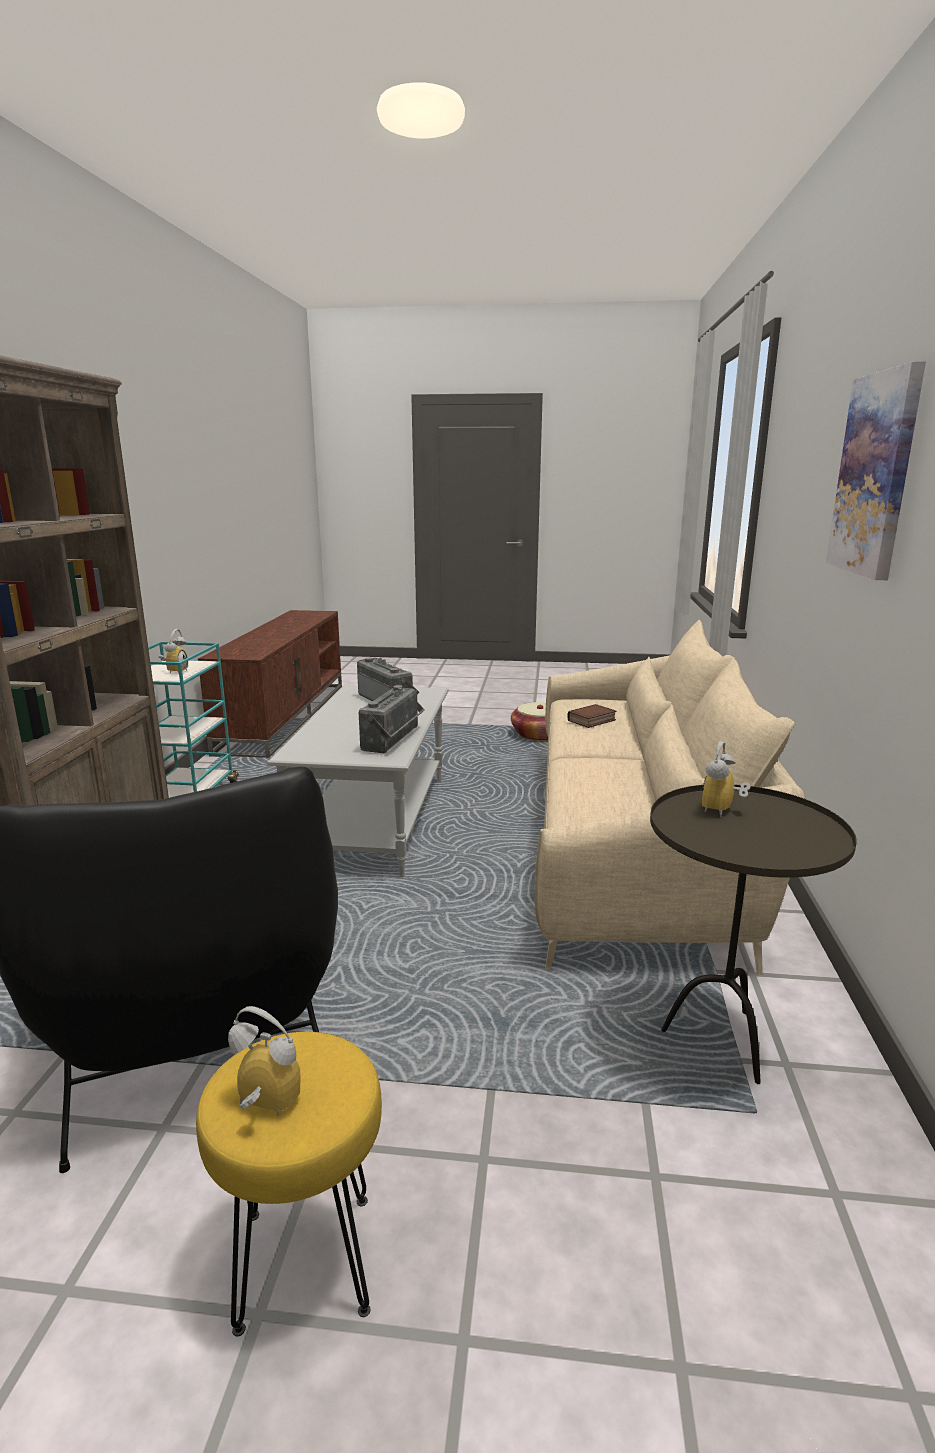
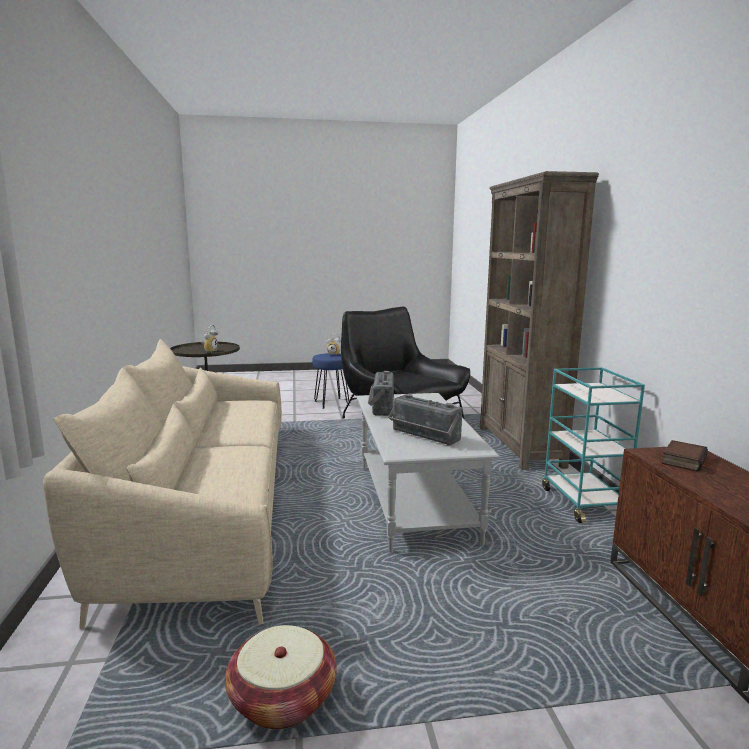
camera: 165 degrees right, 5 degrees down
alarm clock [158,629,188,674] -> none
yellow stool [196,1032,382,1336] -> blue stool [312,353,349,409]
book [567,704,616,728] -> book moved to [662,440,708,472]
picture [826,361,926,580] -> none

